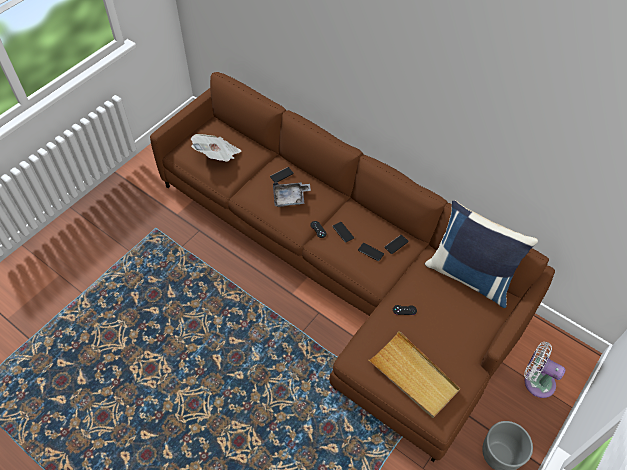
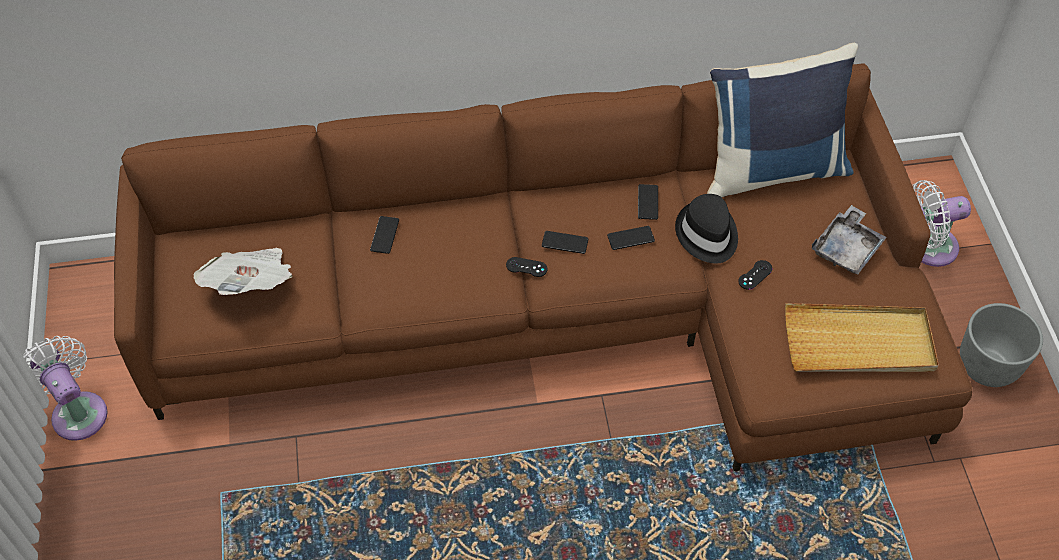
camera: 45 degrees left, 0 degrees up
grey tray [273,182,311,207] -> grey tray moved to [812,205,887,274]
none -> white fan [23,336,108,441]
none -> black hat [675,194,738,264]

